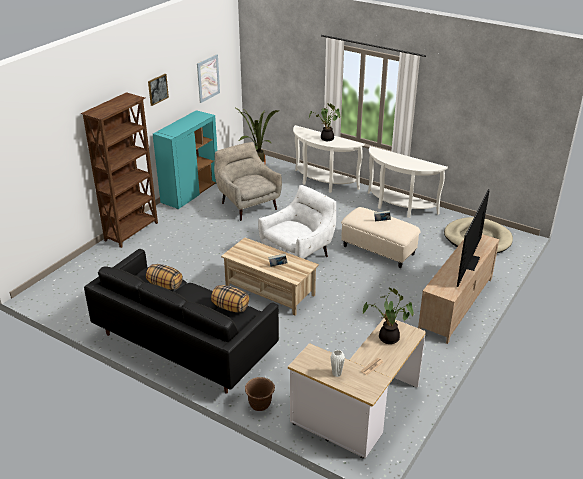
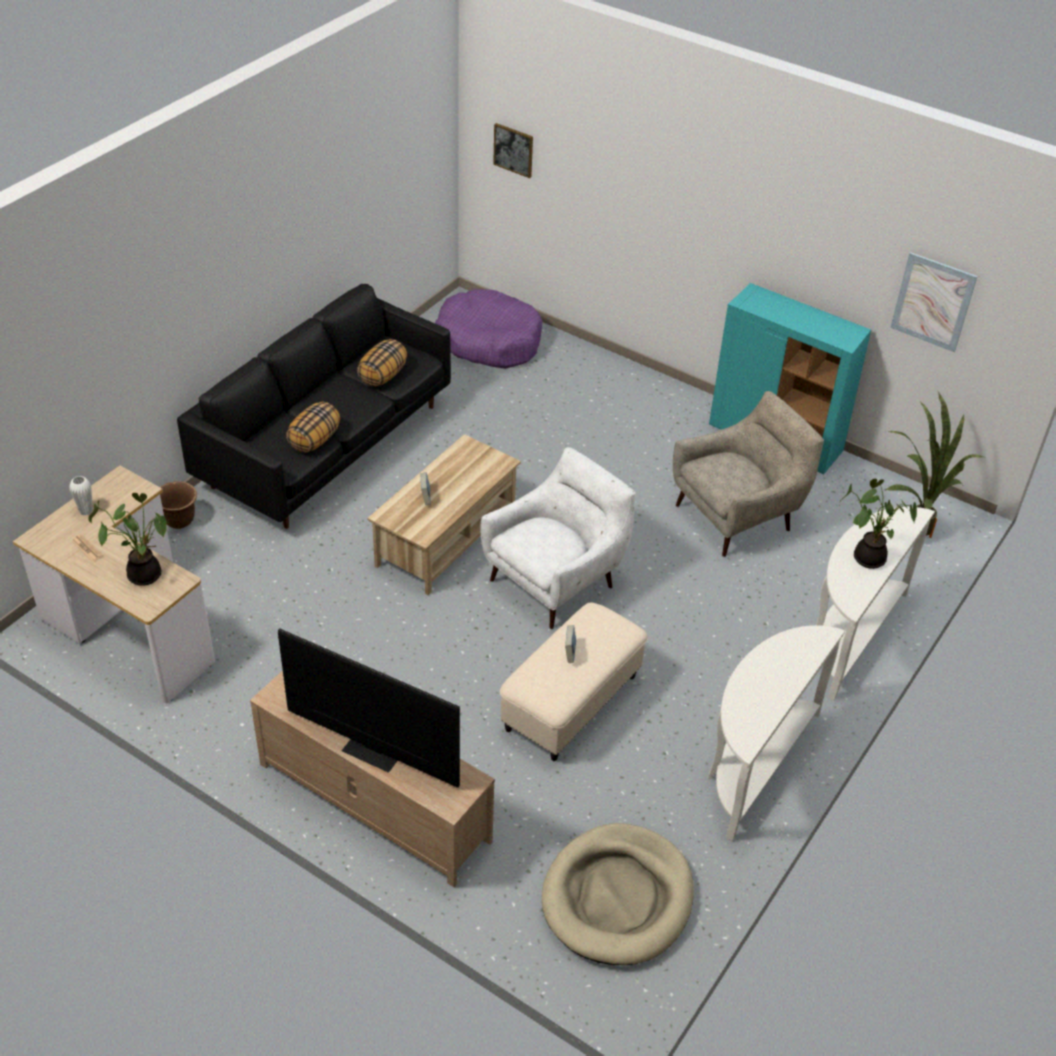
camera: 90 degrees right, 10 degrees up
brown bookcase [81,92,158,248] -> none
picture [148,74,169,106] -> picture moved to [493,123,533,178]
white armchair [258,185,336,259] -> white armchair turned 90 degrees counterclockwise [480,447,635,629]
none -> purple dog bed [435,289,543,369]

